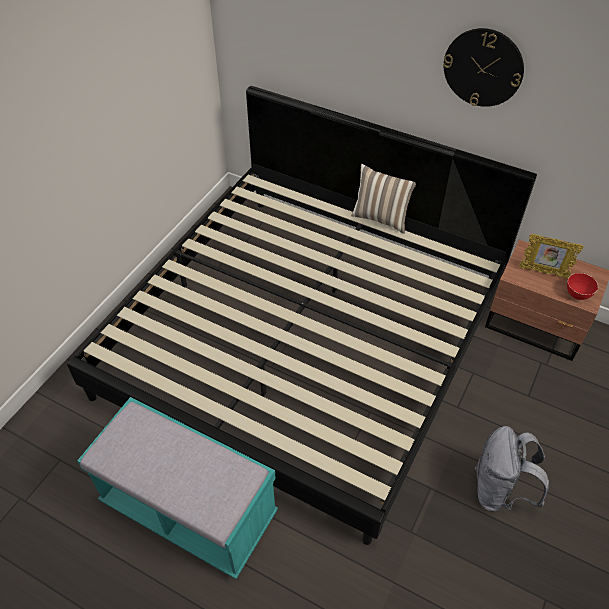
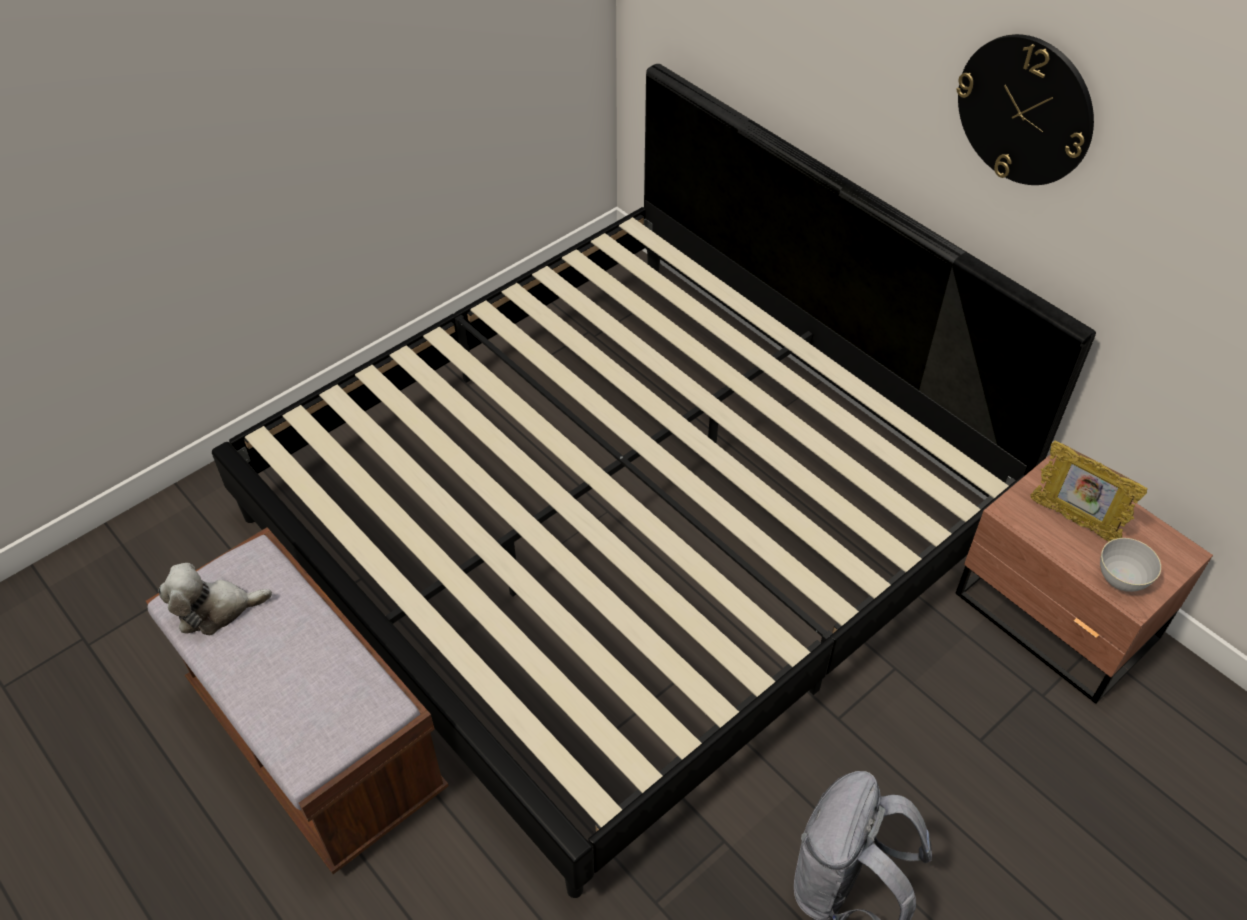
camera: 20 degrees right, 0 degrees up
turquoise bench [77,397,278,579] -> brown bench [146,527,449,874]
pillow [351,164,416,234] -> none
red bowl [567,273,598,300] -> grey bowl [1100,538,1161,592]
none -> plush toy [158,563,272,635]

